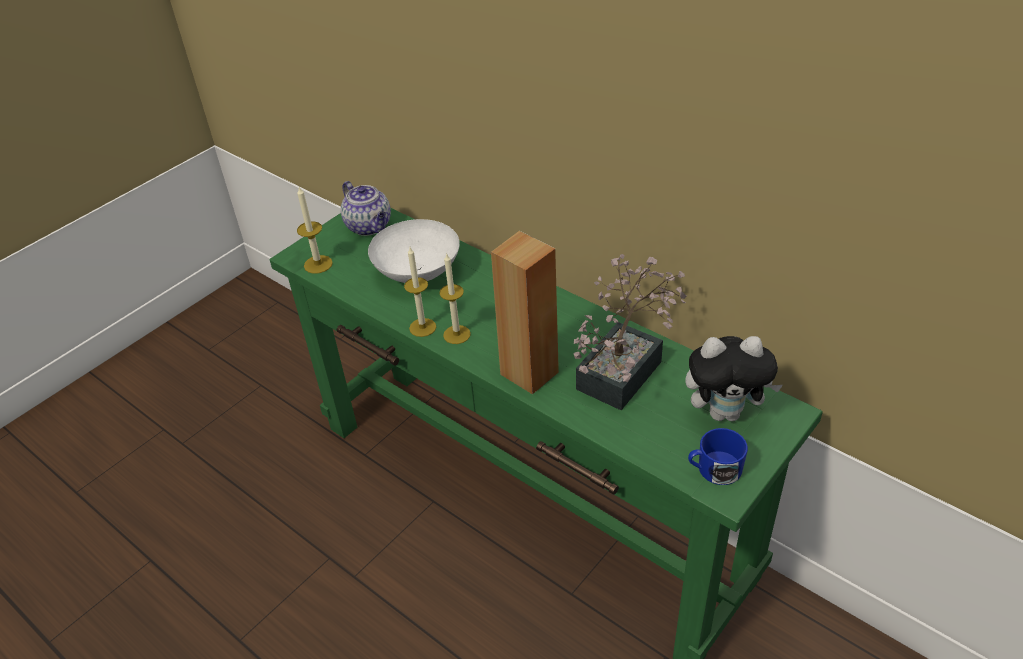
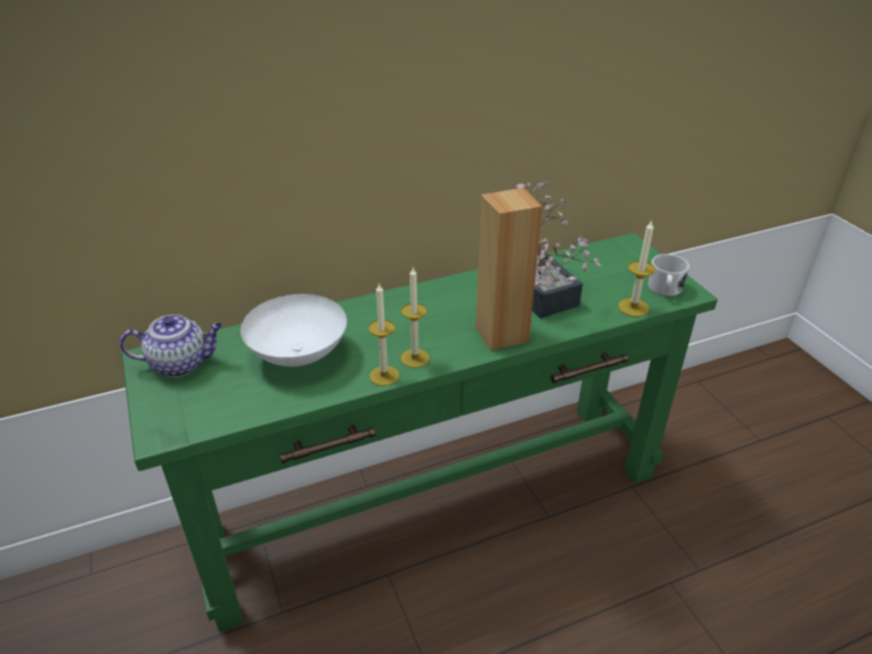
camera: 65 degrees left, 5 degrees down
candle [297,187,333,274] -> candle moved to [618,220,656,317]
plush toy [685,336,783,421] -> none
blue mug [688,428,748,485] -> white mug [648,254,689,296]

